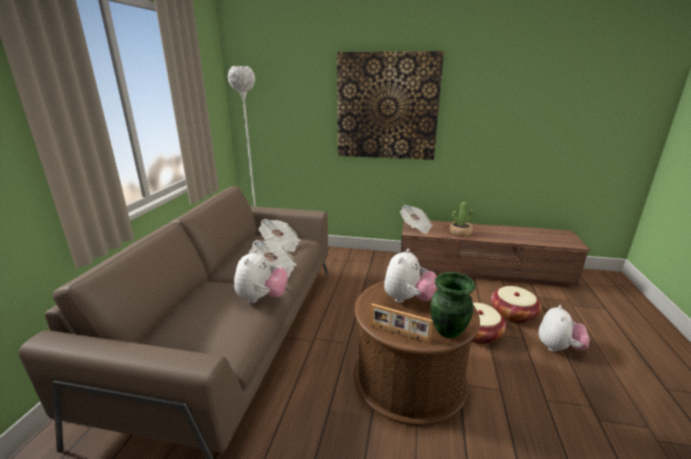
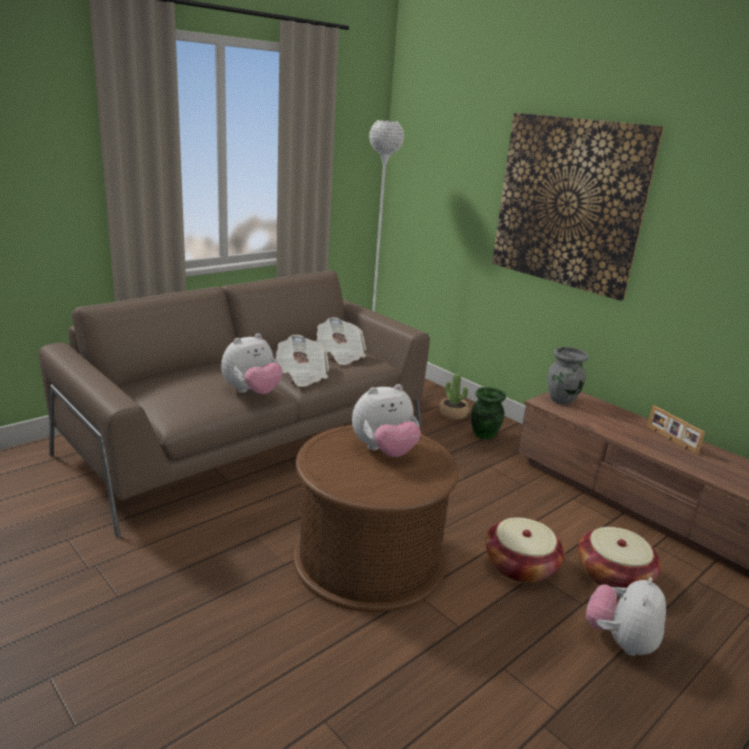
camera: 35 degrees right, 0 degrees up
picture frame [370,304,433,343] -> picture frame moved to [647,405,705,455]
newspaper [400,205,433,234] -> grey vase [547,347,588,405]
green vase [431,272,475,338] -> green vase moved to [471,387,506,440]
potted plant [450,202,473,237] -> potted plant moved to [439,373,469,420]
plush toy [539,305,589,352] -> plush toy turned 150 degrees clockwise [586,577,666,656]

